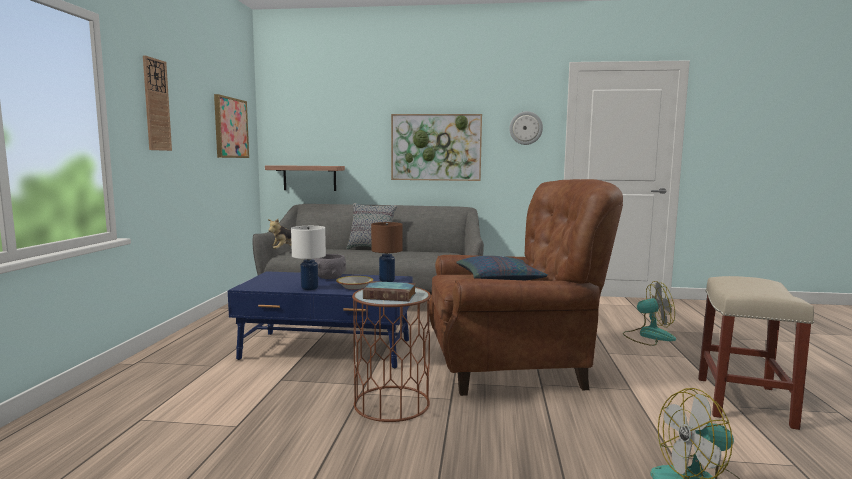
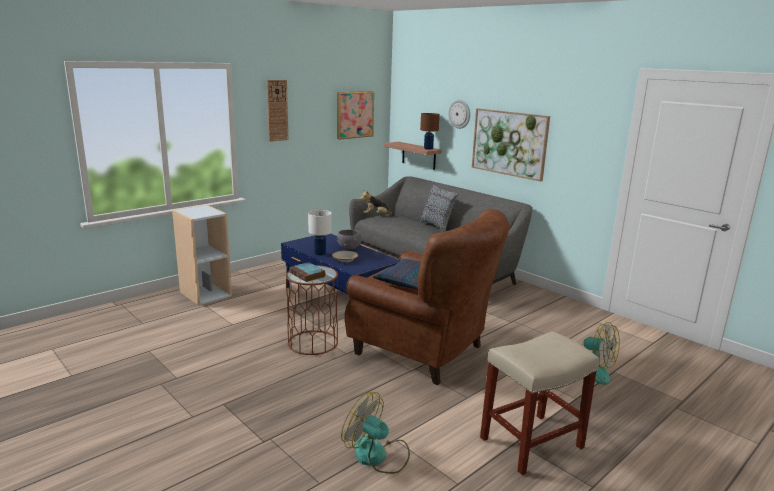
camera: 40 degrees right, 10 degrees up
brown table lamp [371,222,403,282] -> brown table lamp moved to [420,113,440,150]
wall clock [509,111,543,145] -> wall clock moved to [448,100,470,129]
none -> bookcase [172,205,232,306]

